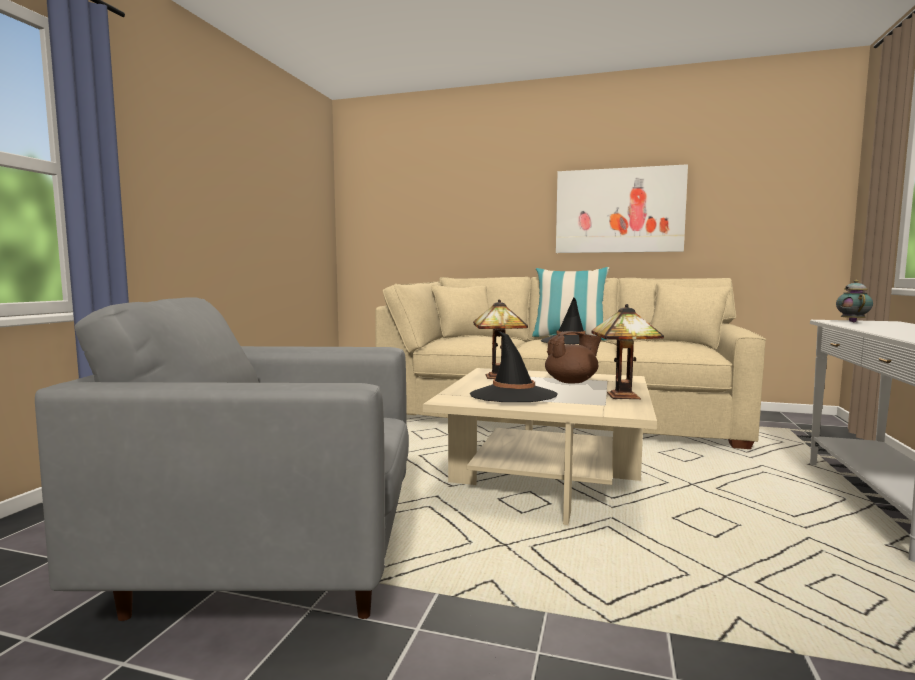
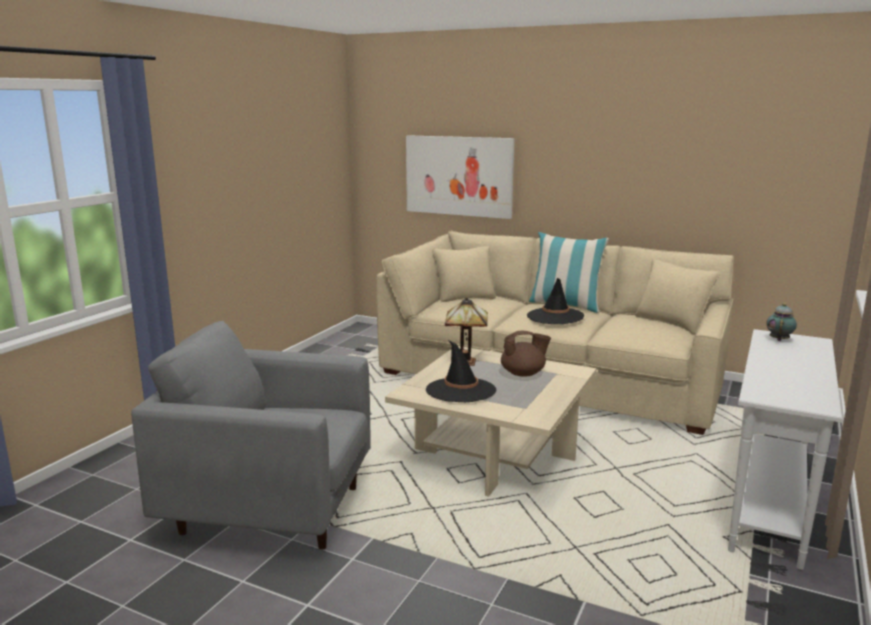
camera: 10 degrees right, 10 degrees up
picture [556,164,688,253] -> picture moved to [406,135,515,219]
table lamp [591,304,664,399] -> none

